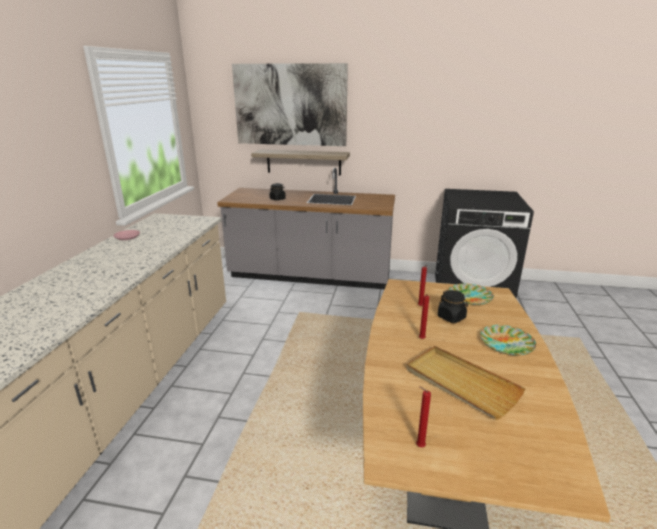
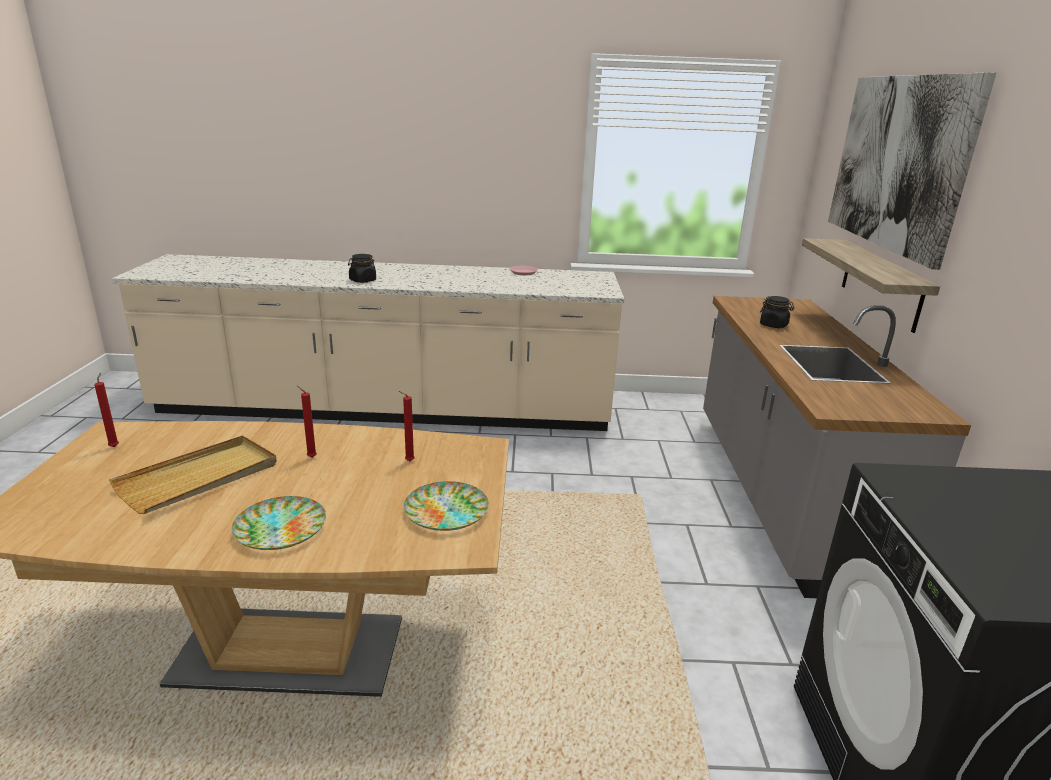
camera: 80 degrees right, 0 degrees up
black jar [438,290,468,323] -> black jar moved to [348,254,376,283]

